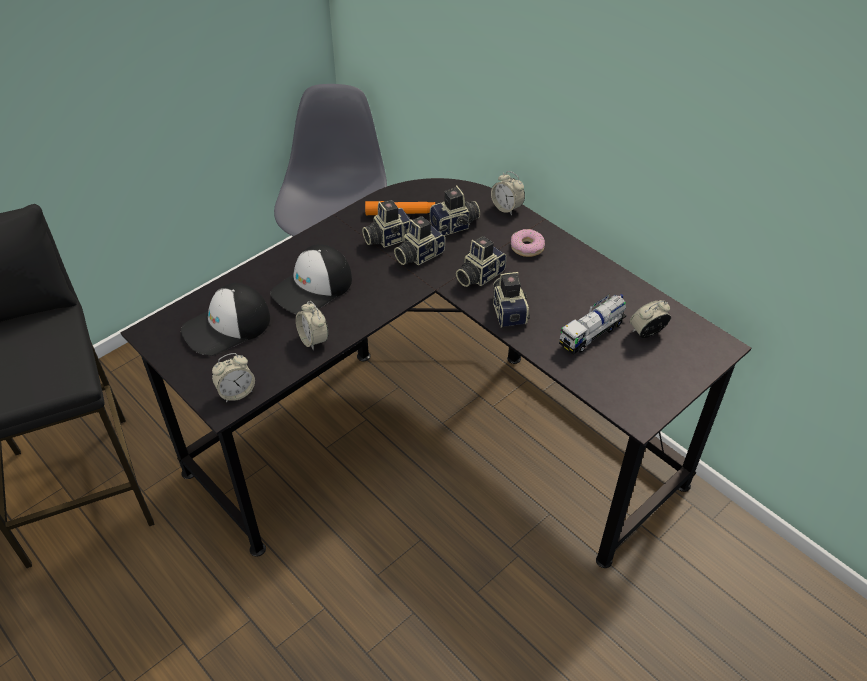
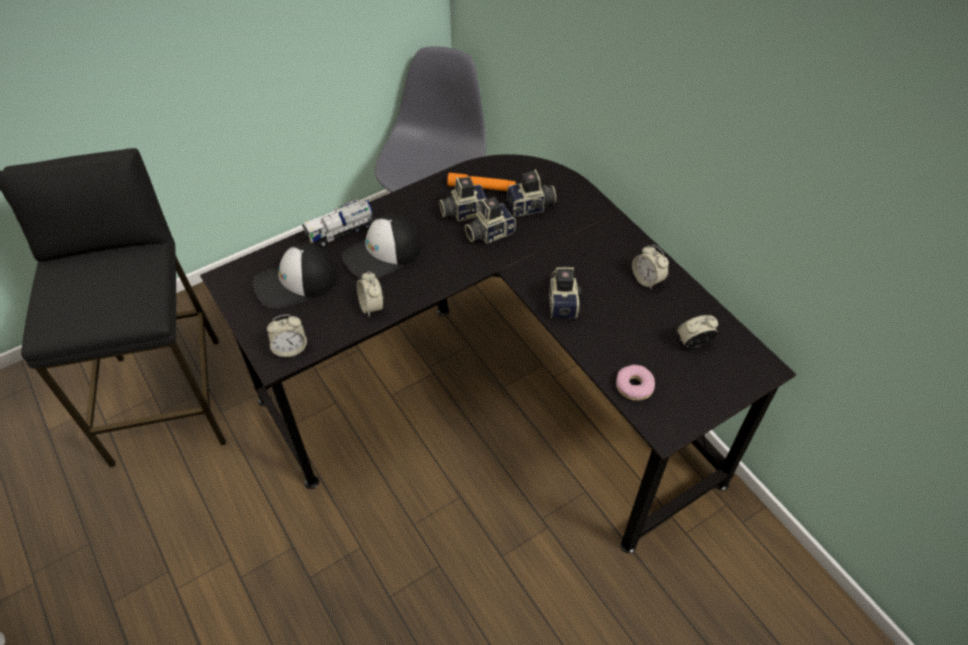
camera: 10 degrees right, 5 degrees up
camera [456,236,506,287] -> none
alarm clock [491,171,525,215] -> alarm clock moved to [632,245,669,289]
donut [511,229,545,257] -> donut moved to [616,365,655,401]
toy truck [559,294,627,354] -> toy truck moved to [302,199,375,247]

